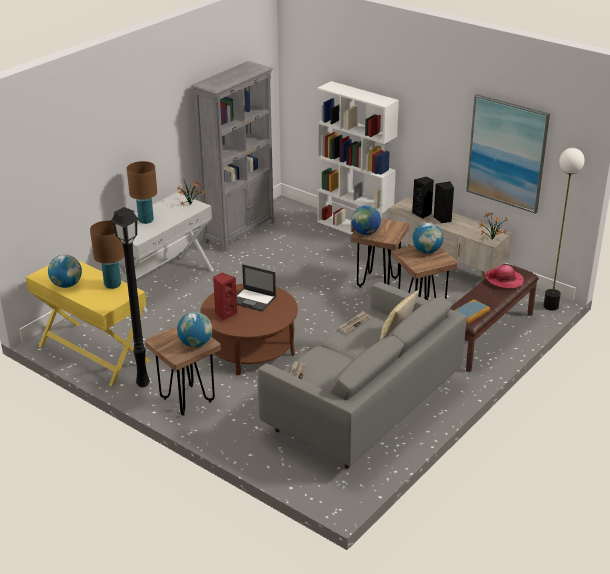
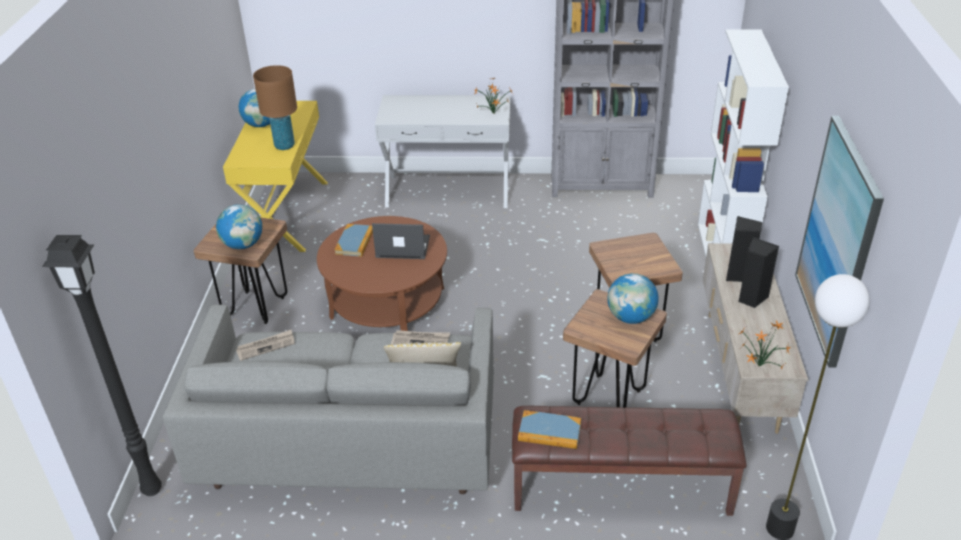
camera: 55 degrees right, 5 degrees up
black floor lamp [110,207,150,387] -> black floor lamp moved to [42,235,162,496]
brown table lamp [127,161,157,224] -> none
red speaker [213,273,237,321] -> book [334,224,373,257]
laptop [236,264,276,312] -> laptop turned 105 degrees clockwise [372,223,430,259]
globe [351,205,381,235] -> none
hat [485,265,524,289] -> none

